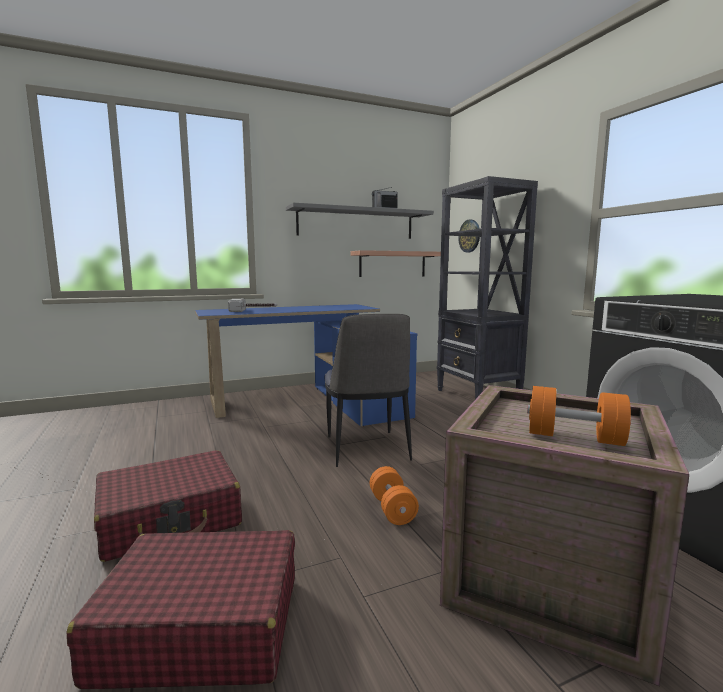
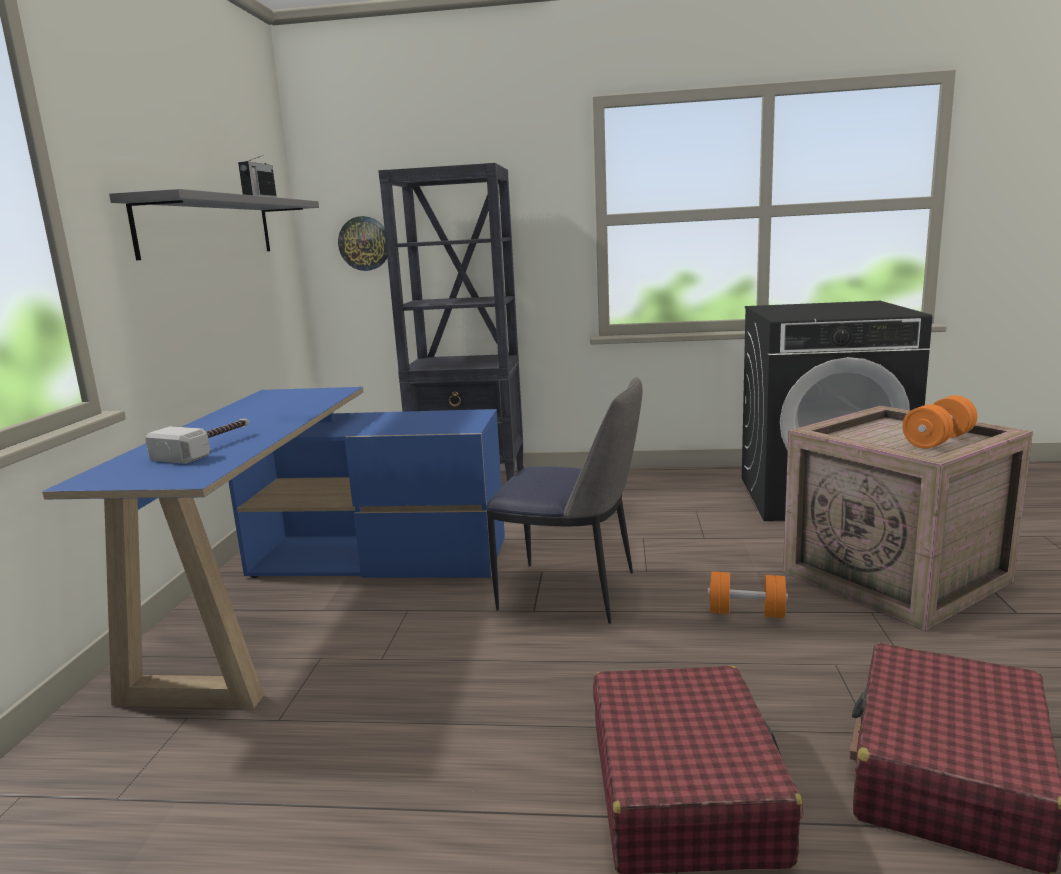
camera: 60 degrees left, 5 degrees up
shelf [351,250,441,277] -> none

